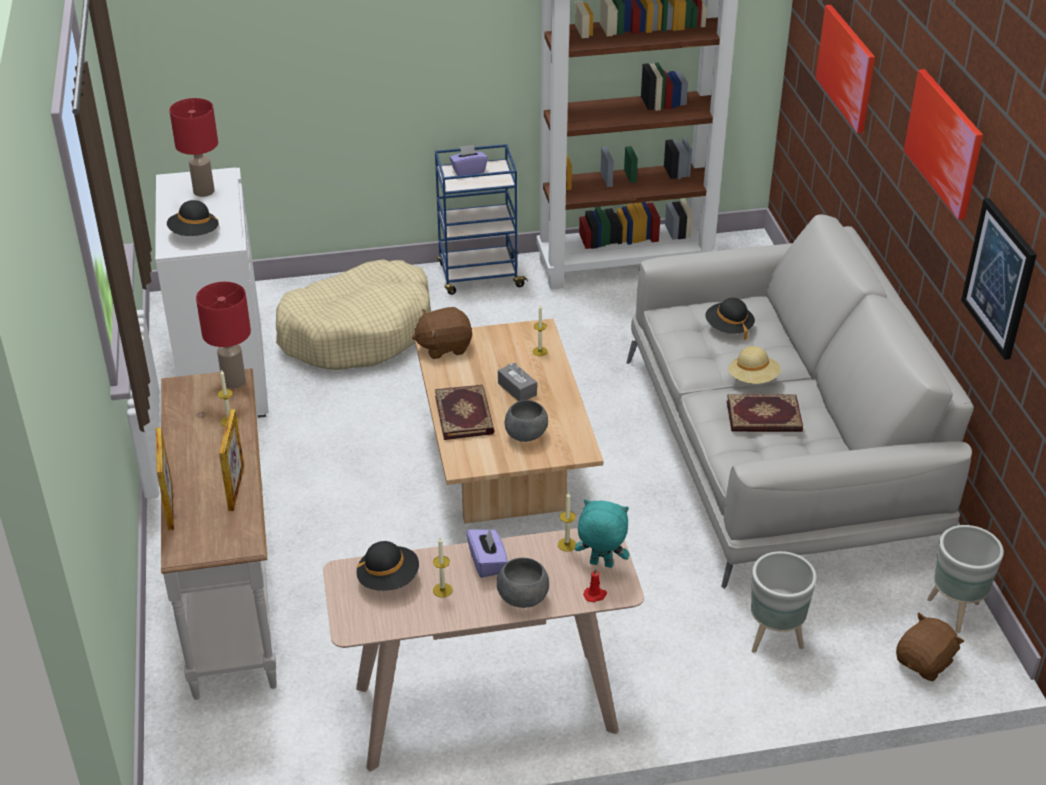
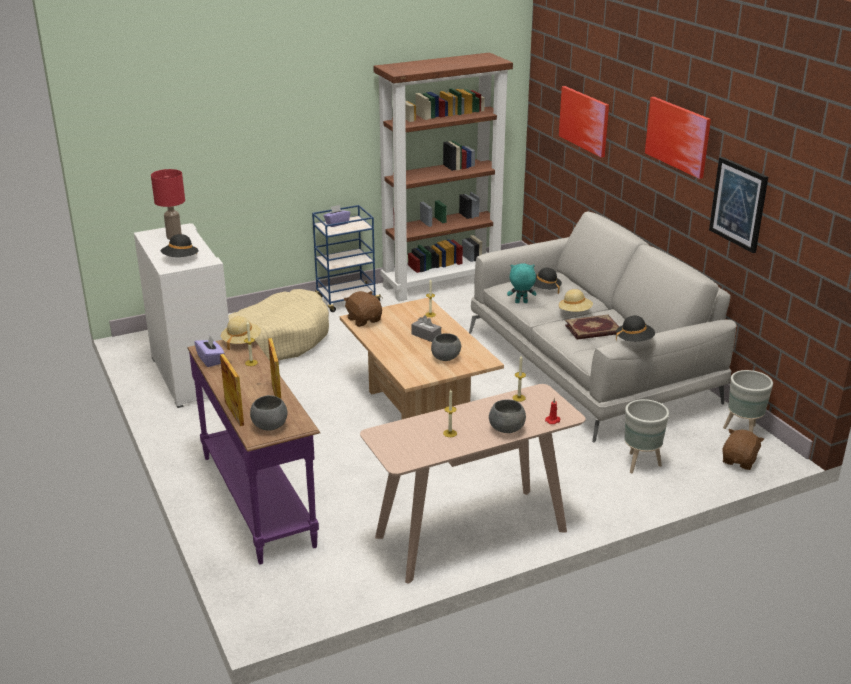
camera: 15 degrees left, 10 degrees down
white console table [161,368,277,700] -> purple console table [187,340,320,565]
red table lamp [196,282,251,389] -> beige hat [221,316,261,350]
black hat [356,541,419,591] -> black hat moved to [616,316,655,342]
brown plush toy [412,307,472,359] -> brown plush toy turned 90 degrees clockwise [344,291,382,327]
book [435,385,495,440] -> none
purple tissue box [466,528,508,578] -> purple tissue box moved to [194,336,225,367]
turquoise plush toy [575,499,629,568] -> turquoise plush toy moved to [507,264,536,303]
none -> grey bowl [250,395,287,431]

